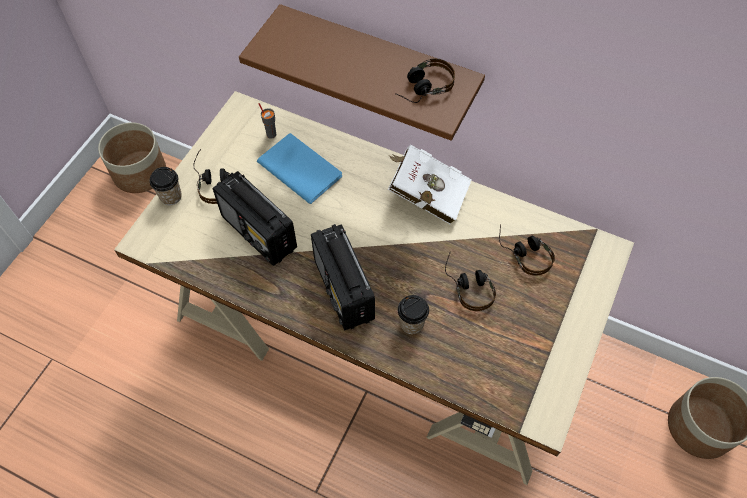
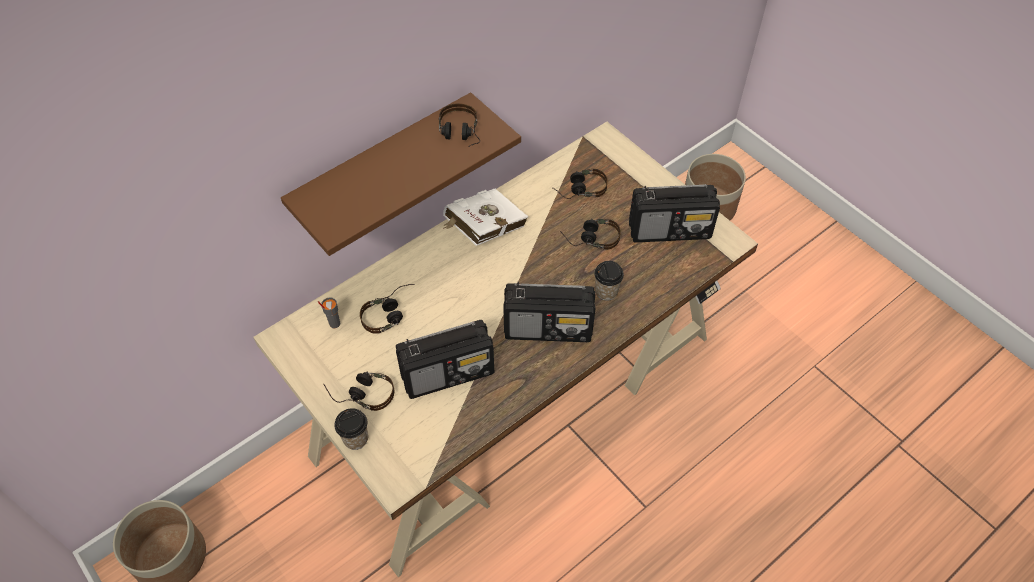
camera: 65 degrees left, 5 degrees down
blue book [257,133,342,204] -> headphones [360,284,415,334]
none -> radio [629,184,720,243]

